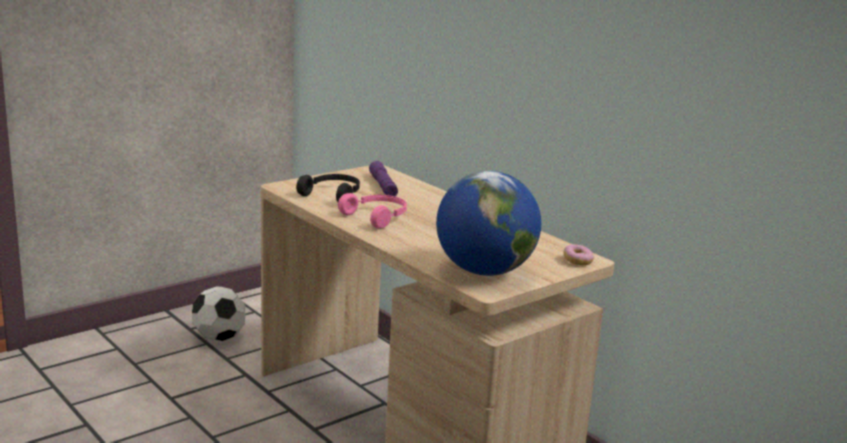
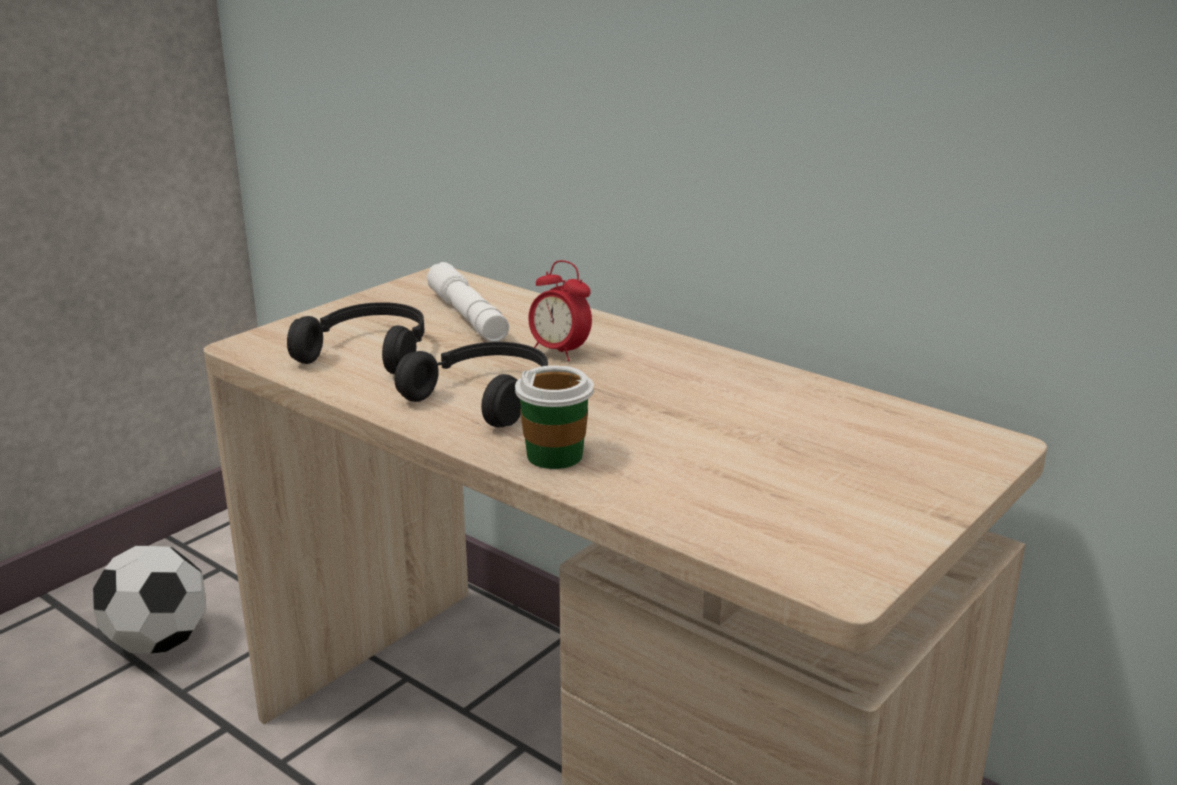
camera: 10 degrees left, 5 degrees up
pink headphones [338,193,407,228] -> black headphones [394,342,548,427]
purple flashlight [369,161,398,196] -> white flashlight [427,262,509,342]
globe [436,171,541,276] -> none
donut [564,244,594,266] -> none
none -> cup [515,365,594,469]
none -> alarm clock [528,260,592,361]

